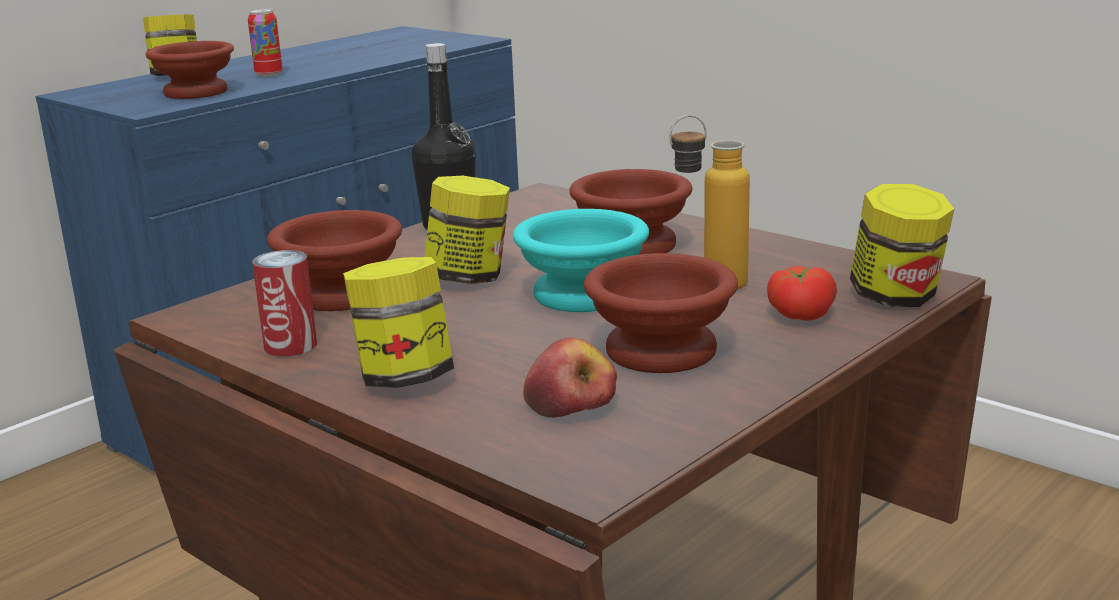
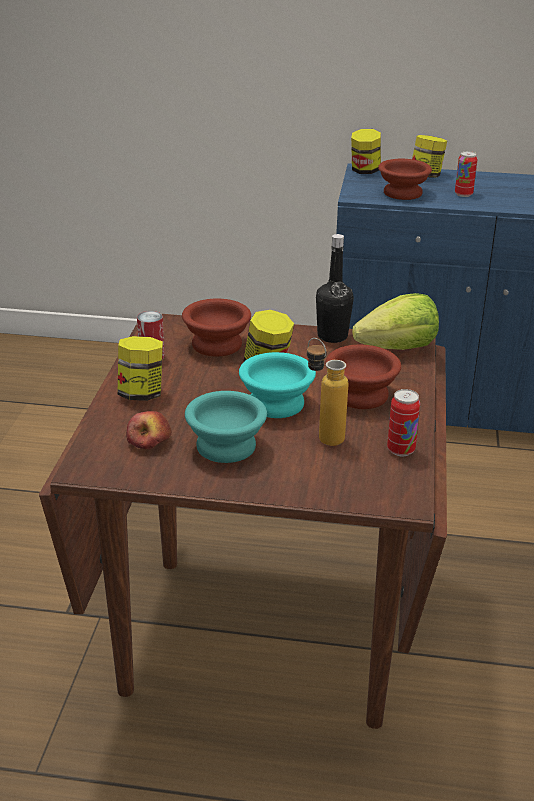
camera: 55 degrees right, 10 degrees up
brown bowl [584,253,738,373] -> turquoise bowl [185,391,267,463]
tomato [767,266,837,321] -> none
jar [850,184,954,307] -> jar moved to [351,129,381,174]
none -> lettuce [352,293,439,350]
none -> can [387,389,420,456]

